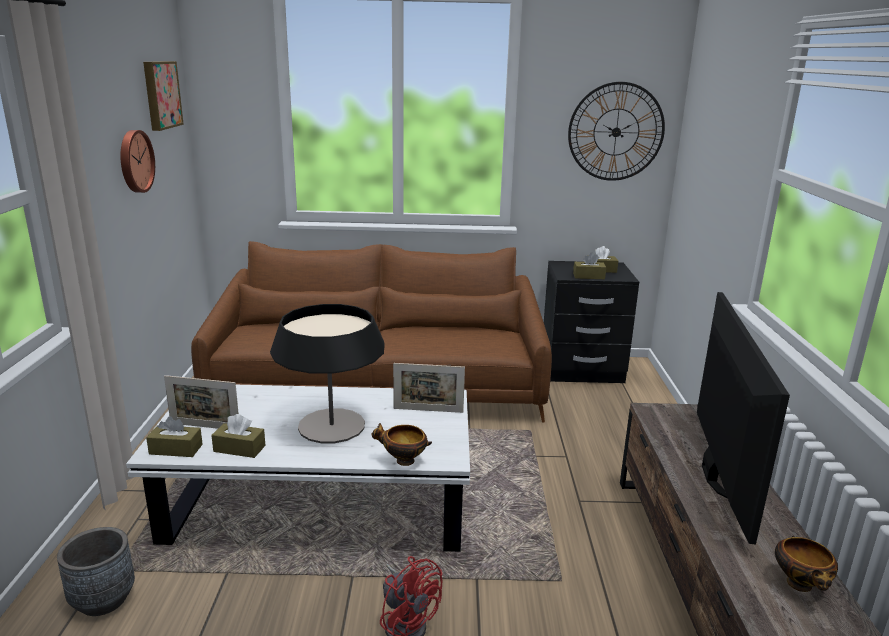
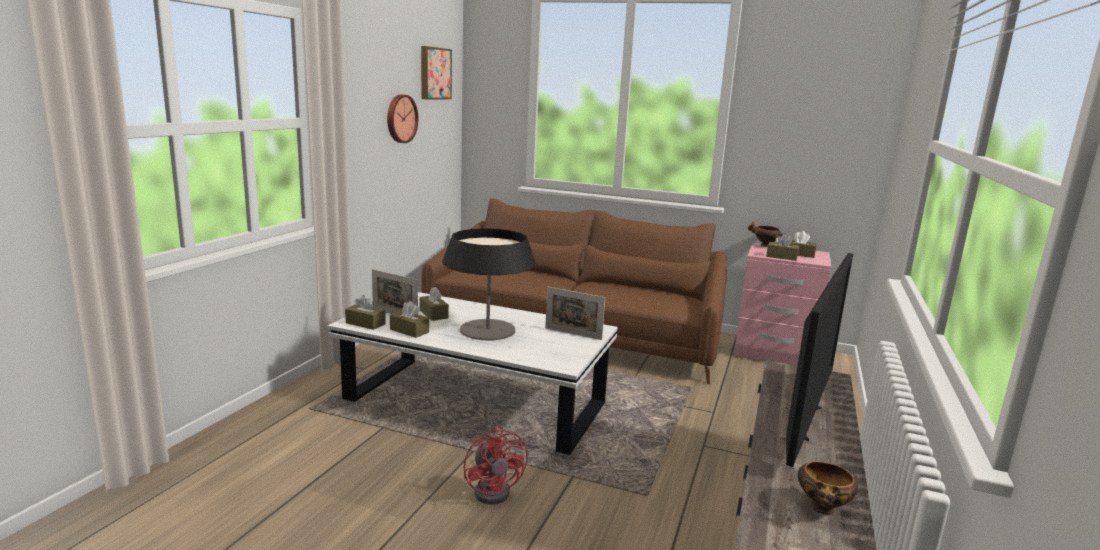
camera: 20 degrees right, 5 degrees down
grey planter [57,527,135,616] -> none
bowl [371,423,432,466] -> bowl moved to [748,222,784,247]
black nightstand [544,261,639,383] -> pink nightstand [734,243,831,365]
wall clock [568,82,665,181] -> none
none -> brown tissue box [419,287,449,321]

